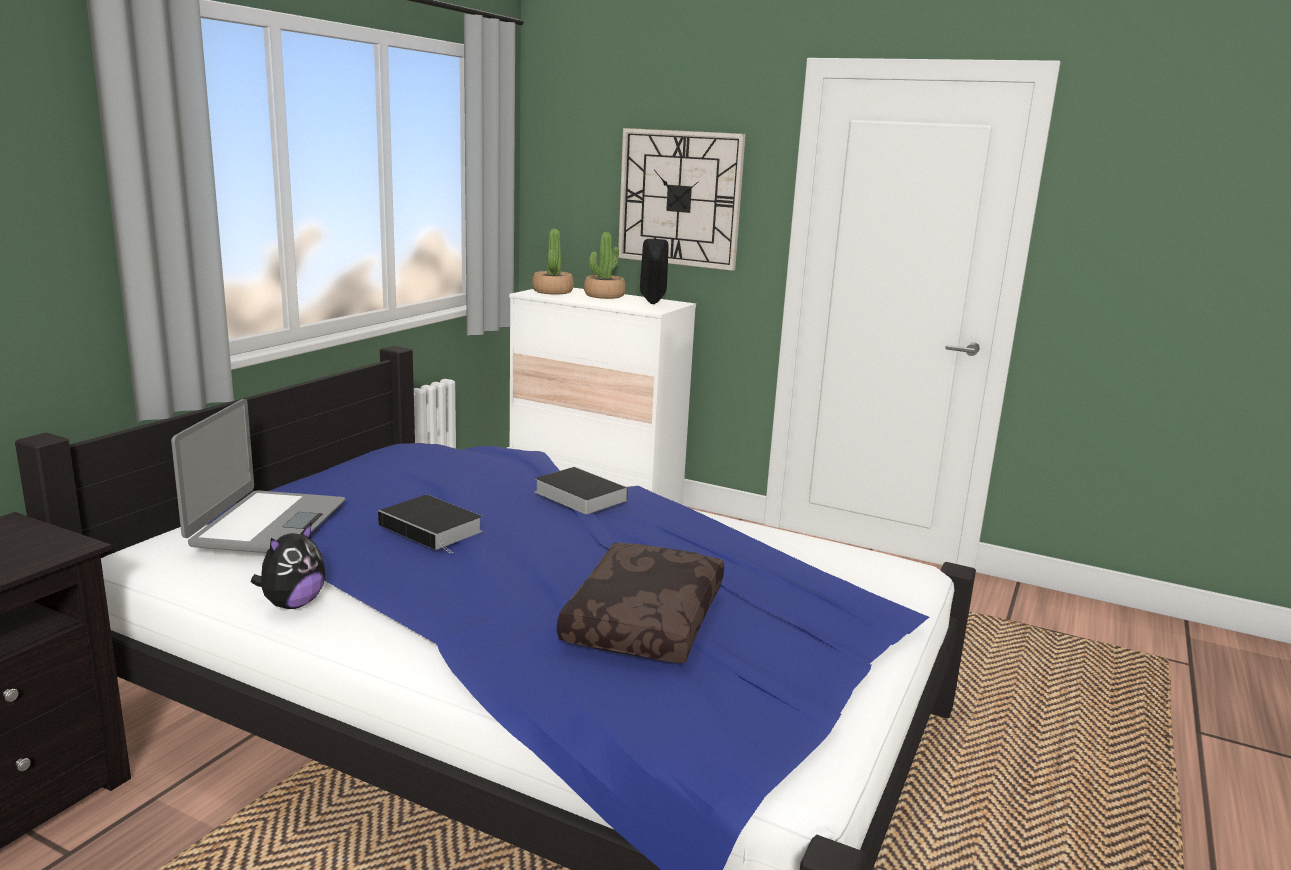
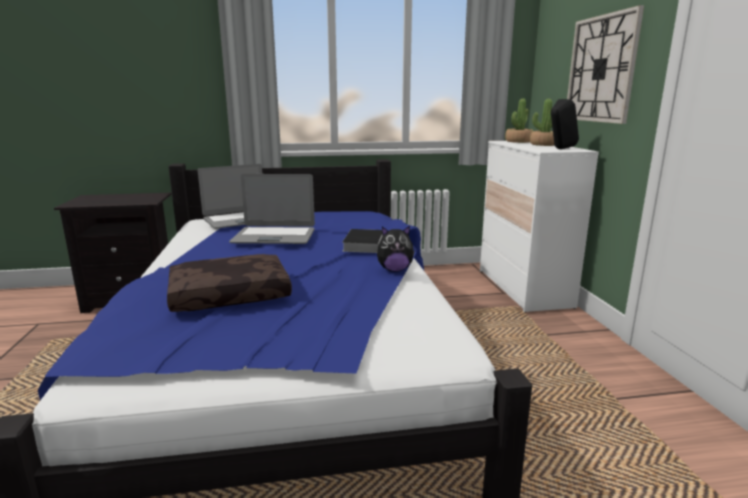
camera: 55 degrees right, 0 degrees up
plush toy [251,523,325,609] -> plush toy moved to [377,226,415,272]
book [378,495,483,554] -> laptop [229,174,315,244]

